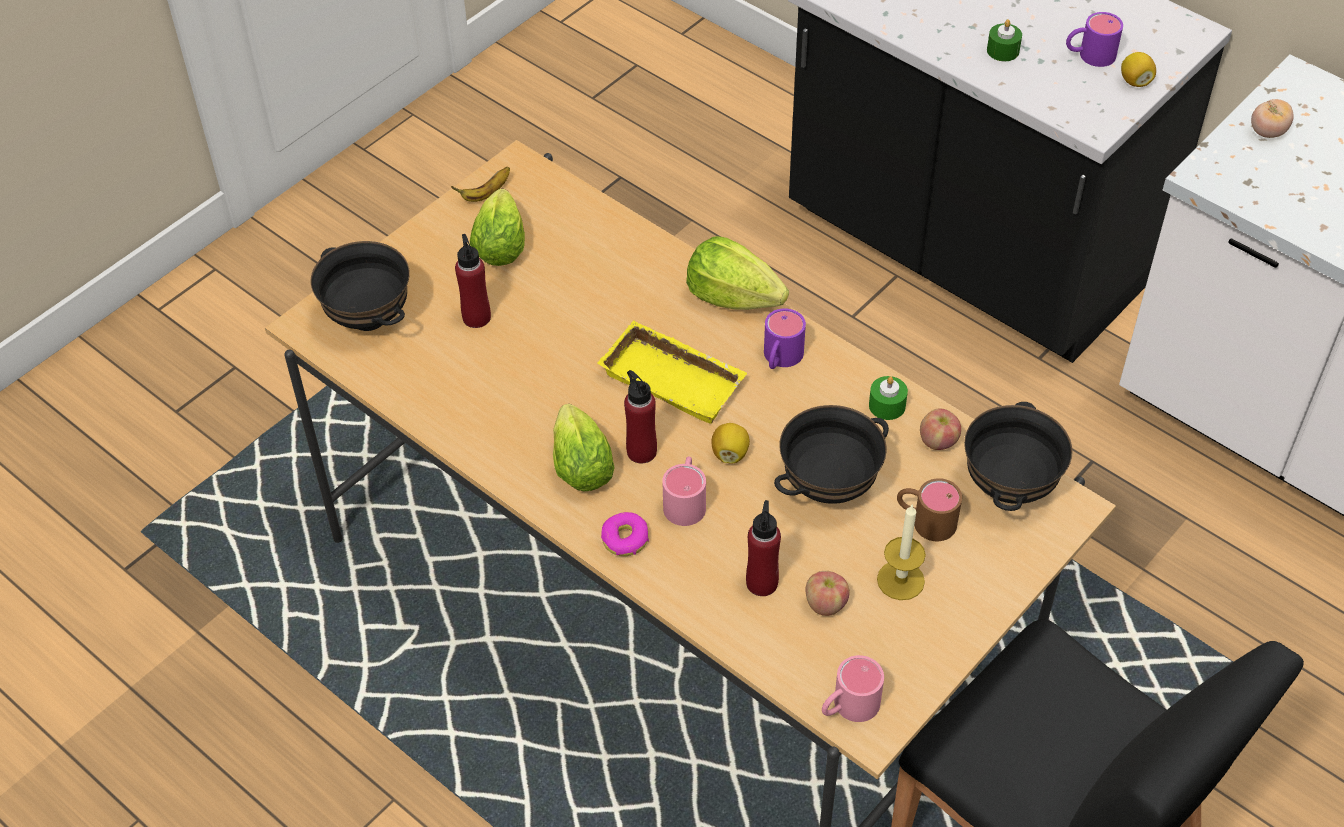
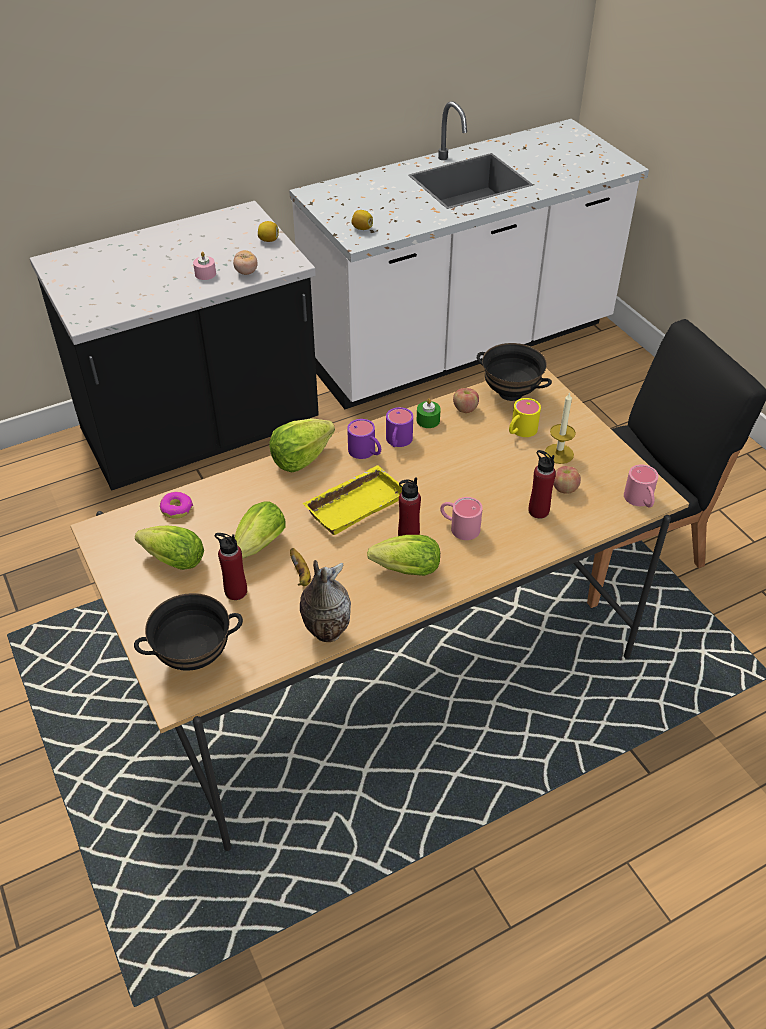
camera: 70 degrees left, 5 degrees down
banana [451,167,510,202] -> banana moved to [290,548,311,586]
donut [601,512,649,556] -> donut moved to [160,492,193,519]
lemon [711,423,750,464] -> lemon moved to [351,210,373,230]
black bowl [774,405,889,504] -> none
brown mug [897,478,962,541] -> yellow mug [509,398,541,437]
green candle [987,19,1022,61] -> pink candle [193,252,216,280]
purple mug [1066,12,1123,67] -> purple mug moved to [386,407,413,447]
tomato [1251,99,1294,138] -> tomato moved to [233,250,258,275]
none -> lettuce [235,501,285,559]
none -> vase [300,560,351,642]

